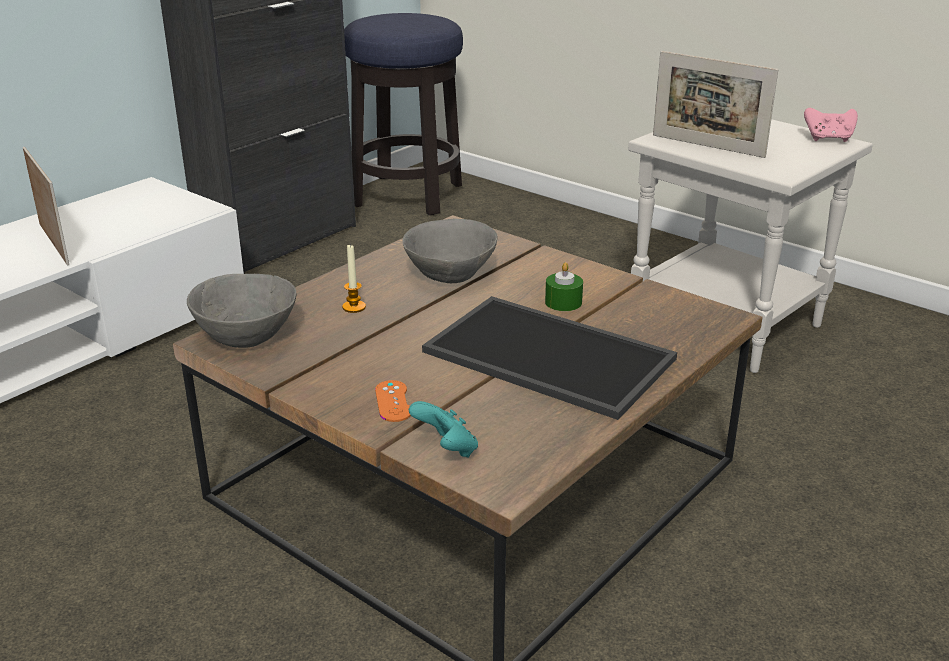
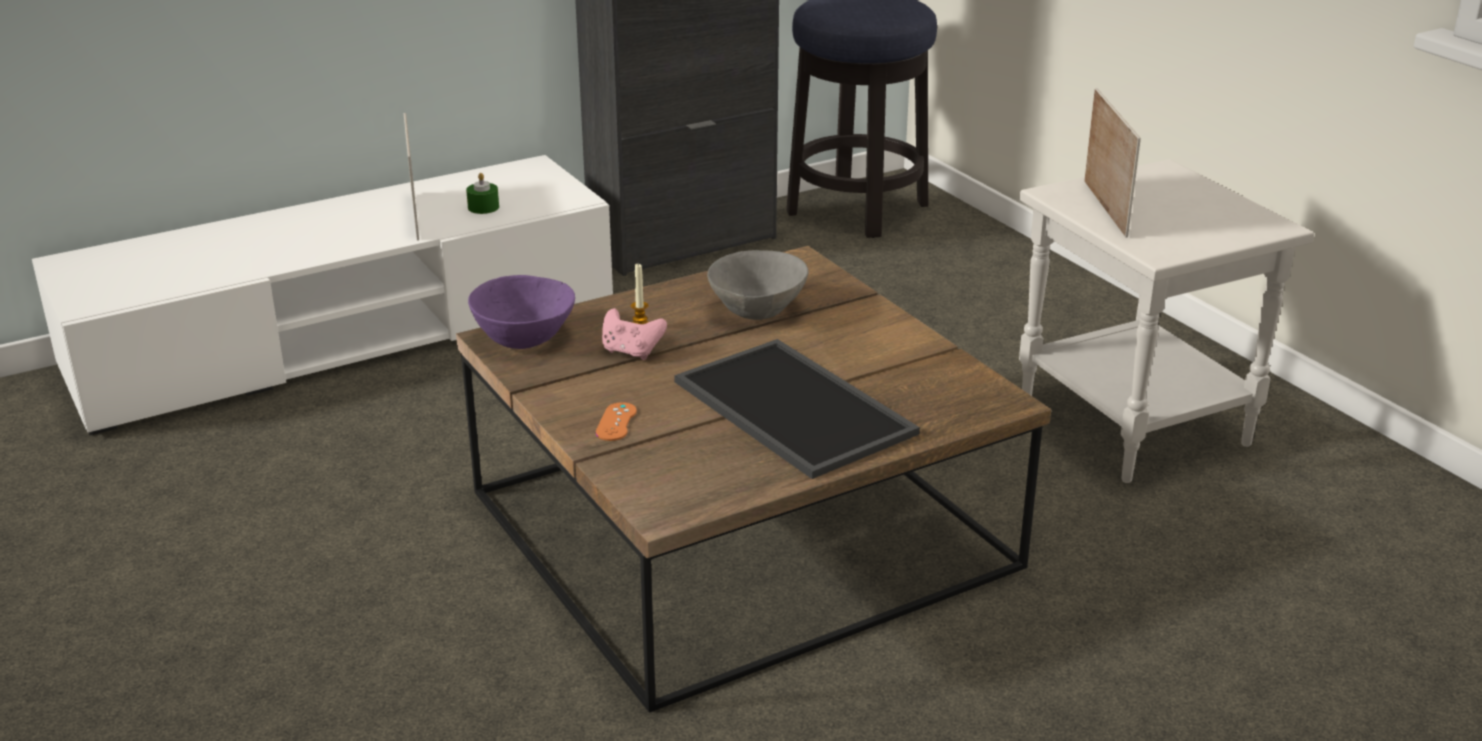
camera: 20 degrees right, 0 degrees up
grey bowl [187,274,296,348] -> purple bowl [468,275,575,349]
turquoise game controller [409,401,478,458] -> none
green candle [545,262,583,311] -> green candle moved to [466,173,499,214]
picture frame [653,51,778,158] -> picture frame turned 150 degrees counterclockwise [1084,88,1141,237]
pink game controller [804,108,858,142] -> pink game controller moved to [602,308,667,360]

